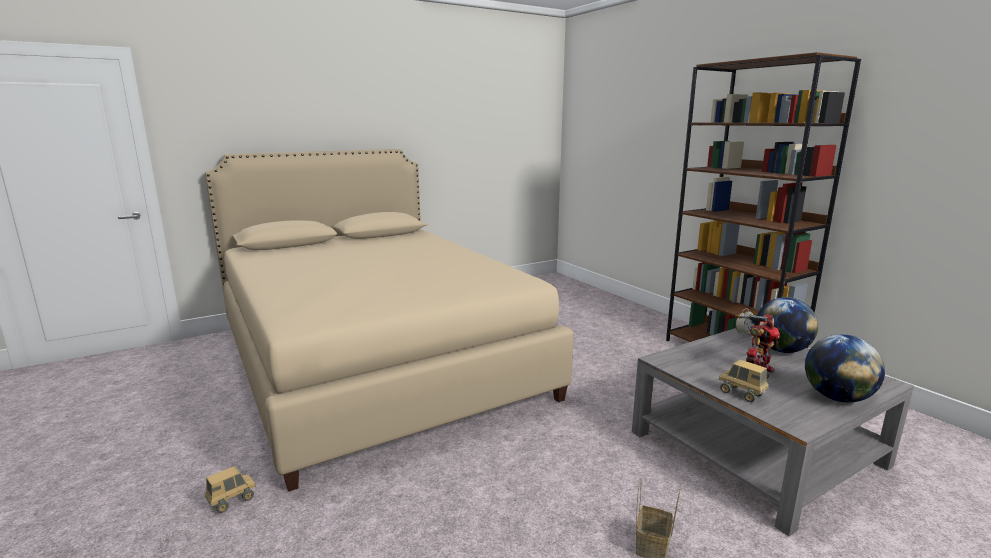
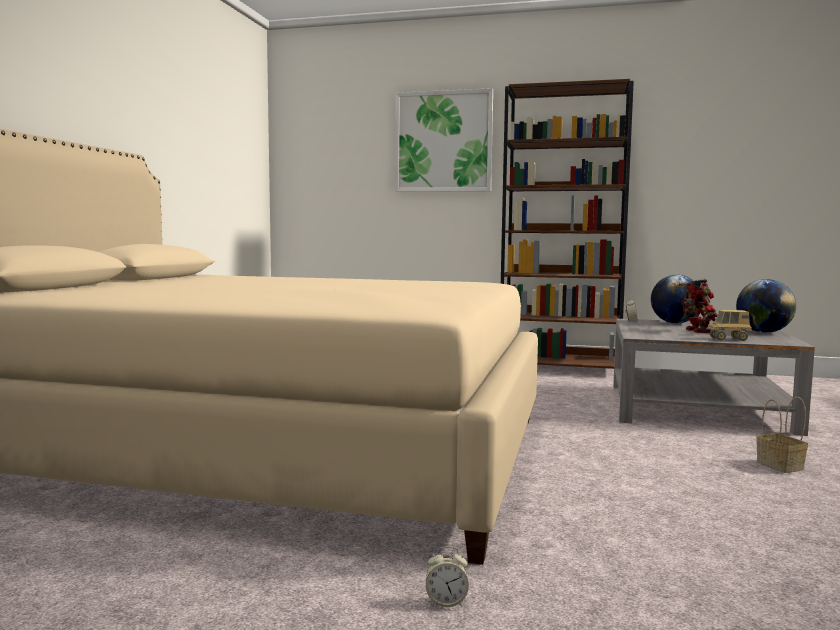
camera: 45 degrees left, 10 degrees down
toy truck [205,466,256,513] -> alarm clock [426,546,469,607]
none -> picture [395,88,493,192]

